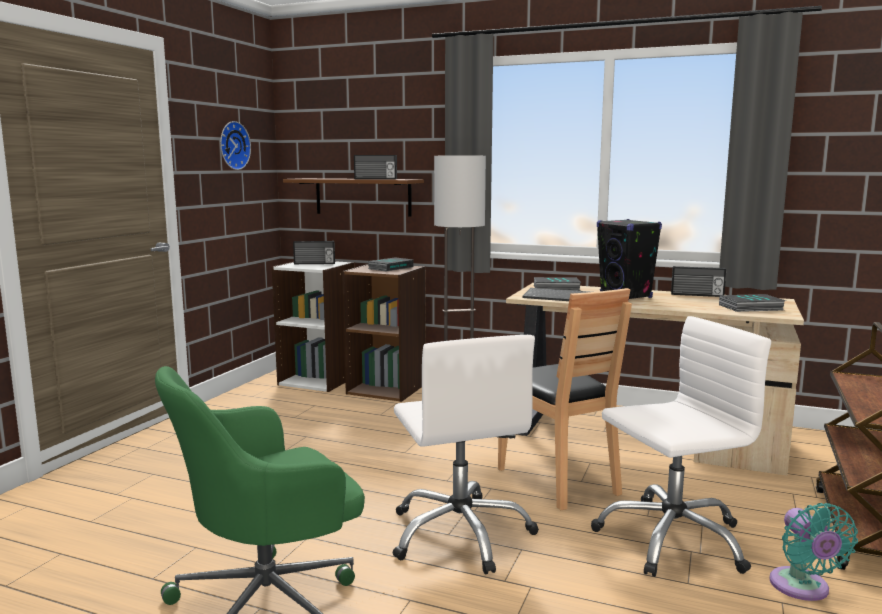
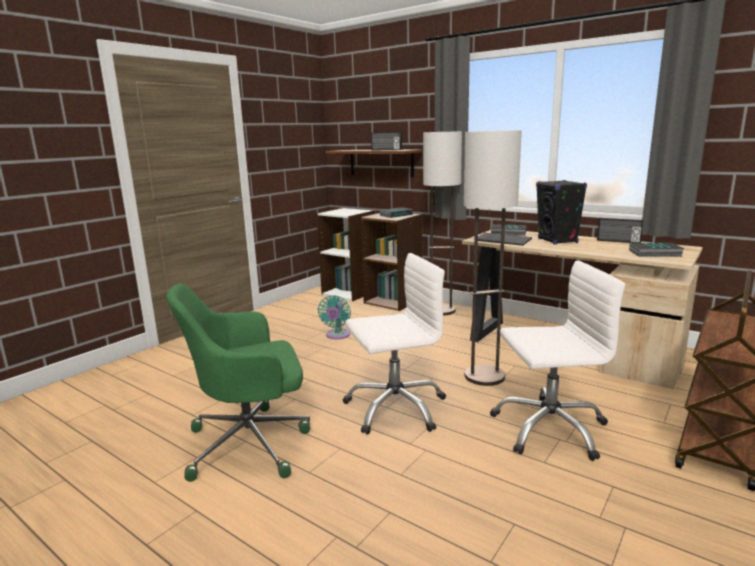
camera: 15 degrees right, 5 degrees up
wall clock [220,121,251,170] -> none
radio [293,241,335,264] -> none
white office chair [393,335,539,574] -> white office chair turned 105 degrees counterclockwise [343,253,446,435]
brown chair [498,288,632,510] -> floor lamp [464,130,522,386]
turquoise fan [769,503,858,601] -> turquoise fan moved to [318,295,351,339]

